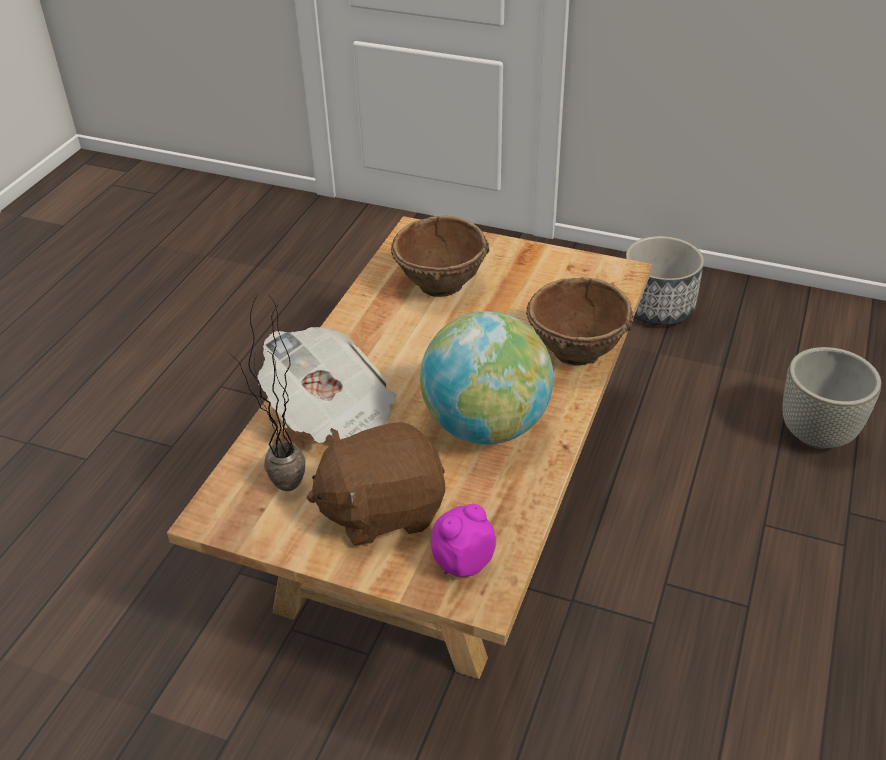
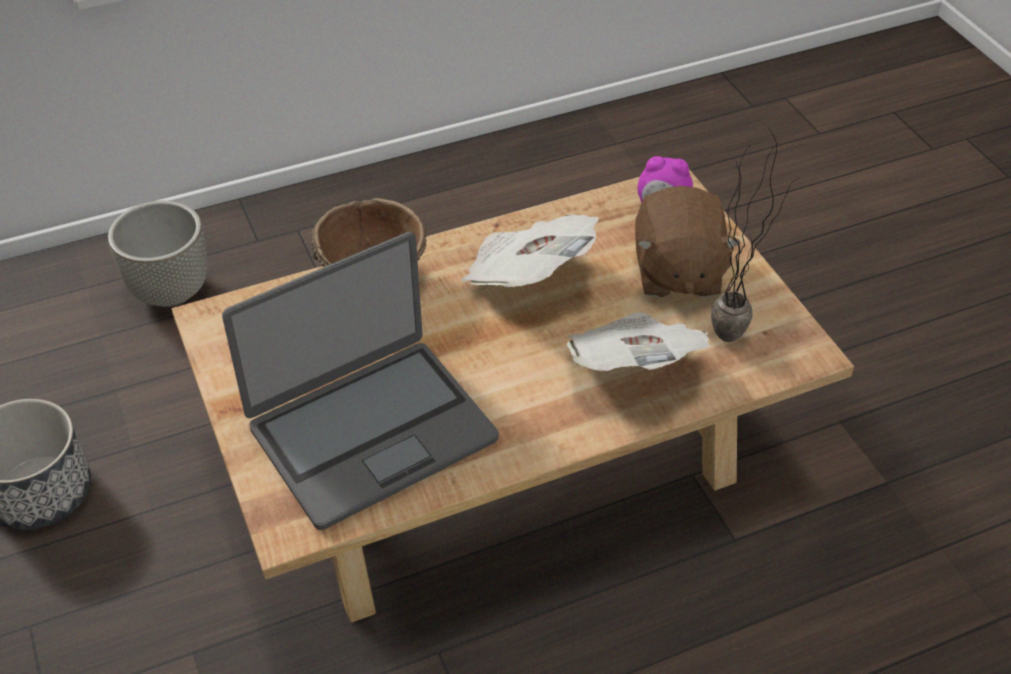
camera: 135 degrees left, 5 degrees up
brown plush toy [306,422,445,546] -> brown plush toy turned 60 degrees clockwise [635,186,741,297]
brown bowl [391,215,489,297] -> laptop [222,232,499,530]
globe [420,311,554,445] -> newspaper [462,214,599,287]

